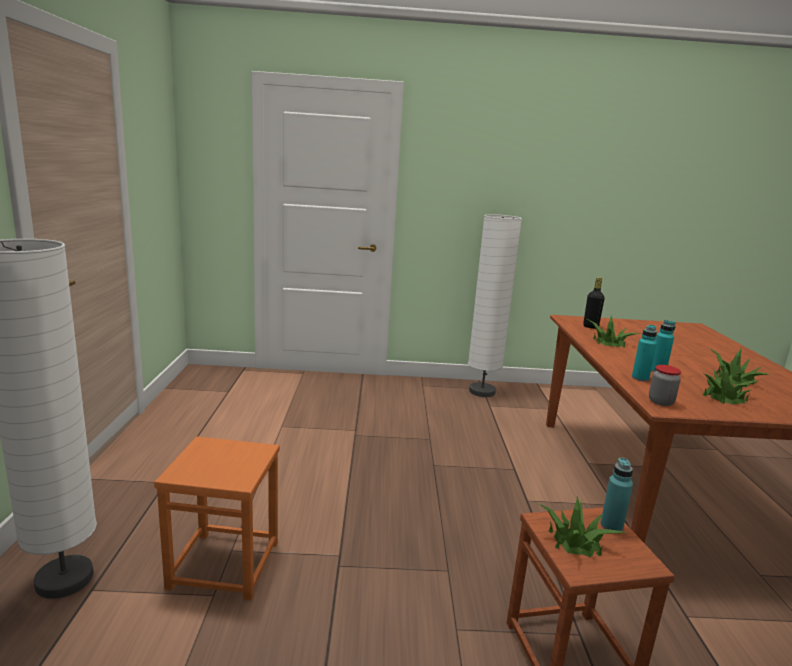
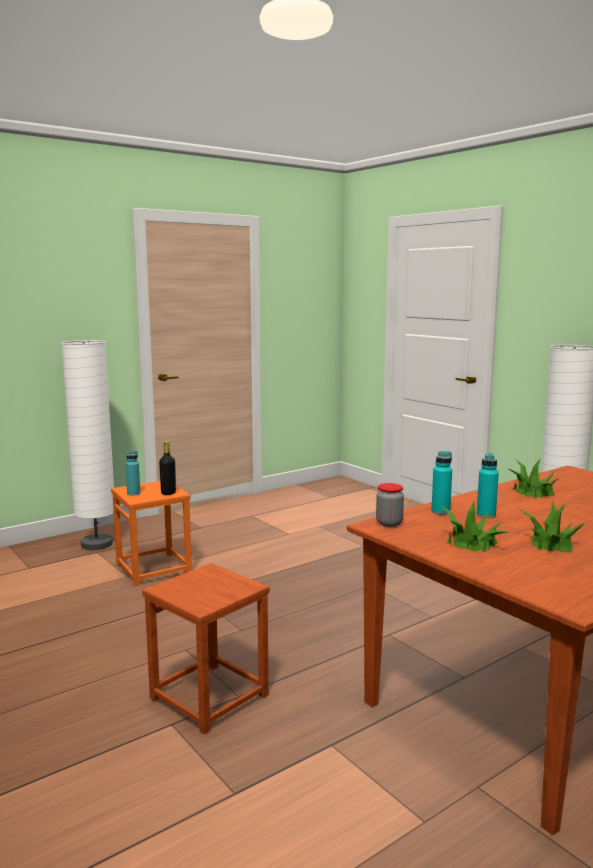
camera: 55 degrees right, 5 degrees down
potted plant [537,496,626,557] -> none
black bottle [583,277,605,329] -> black bottle moved to [159,441,176,495]
turquoise bottle [600,458,633,531] -> turquoise bottle moved to [125,450,140,495]

